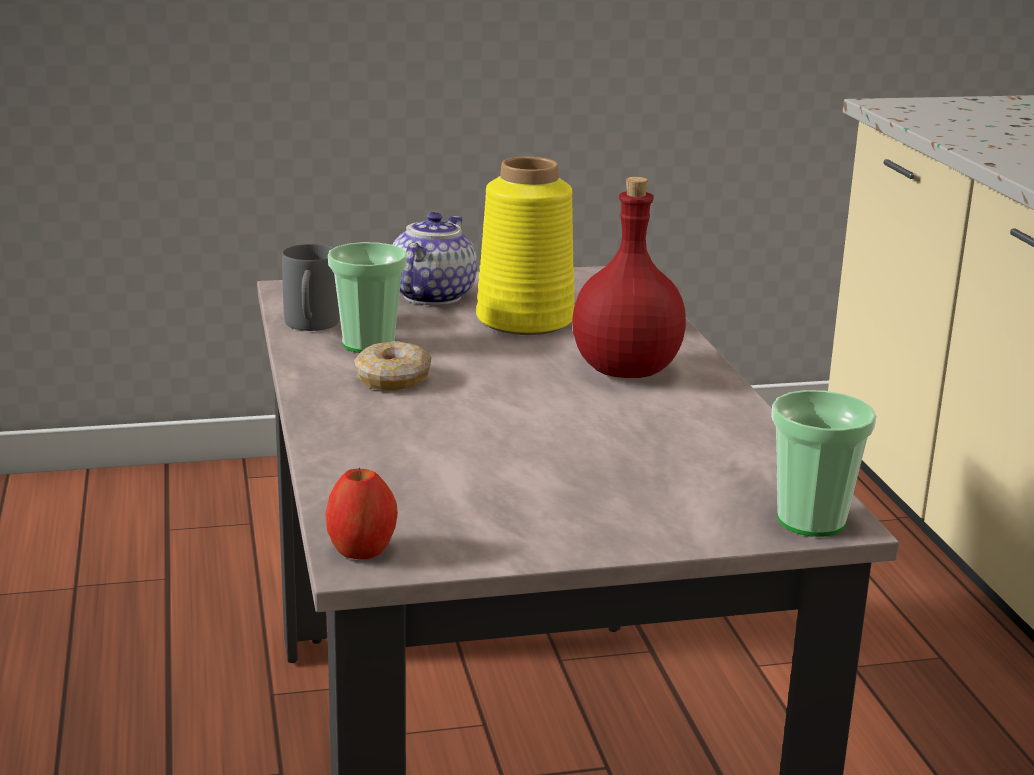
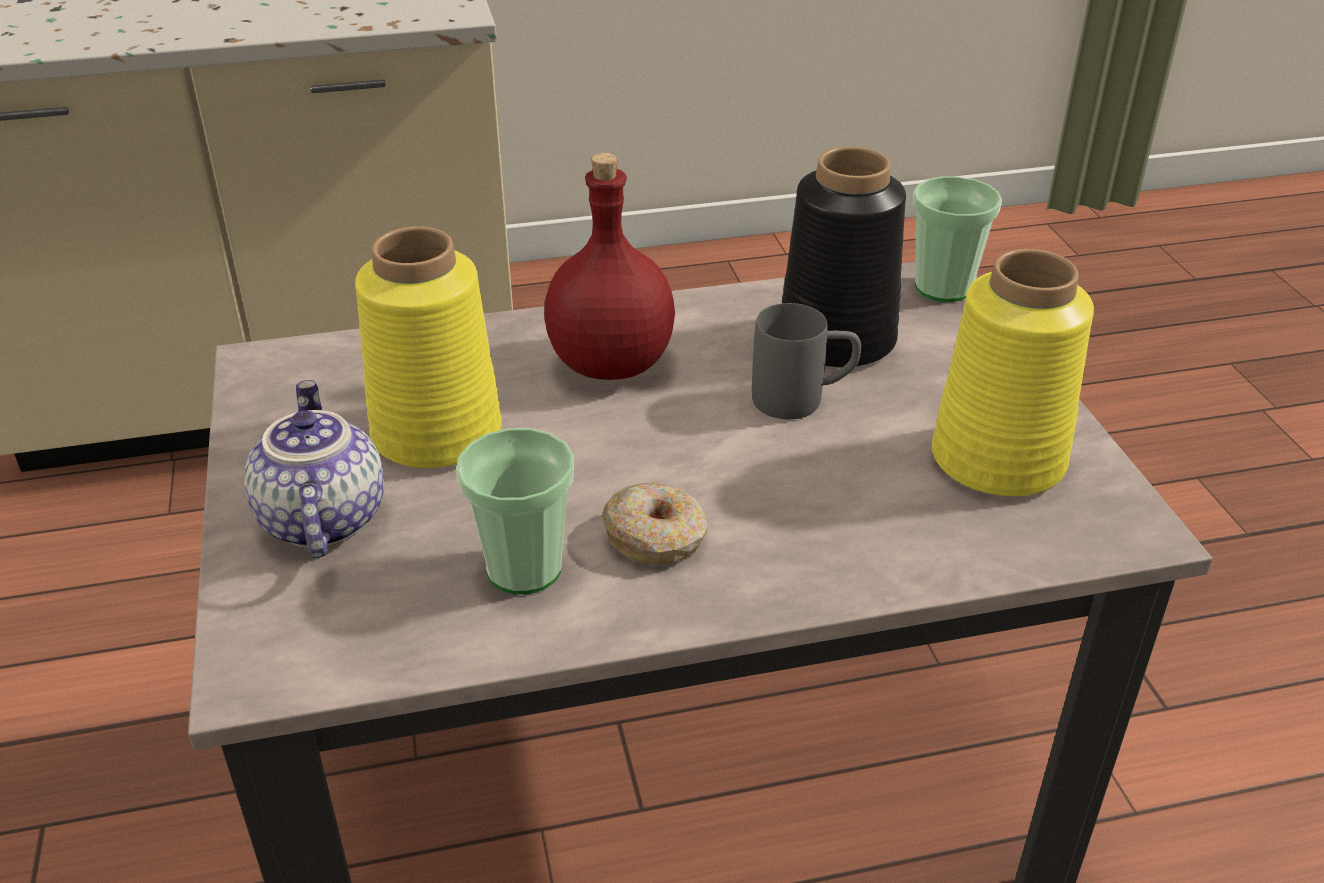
camera: 90 degrees left, 15 degrees up
grey mug [282,244,340,331] -> grey mug moved to [752,303,861,419]
apple [326,468,398,559] -> none
teapot [392,212,477,305] -> teapot turned 60 degrees clockwise [244,380,384,558]
none -> black vase [782,146,906,368]
none -> yellow vase [932,249,1094,496]

